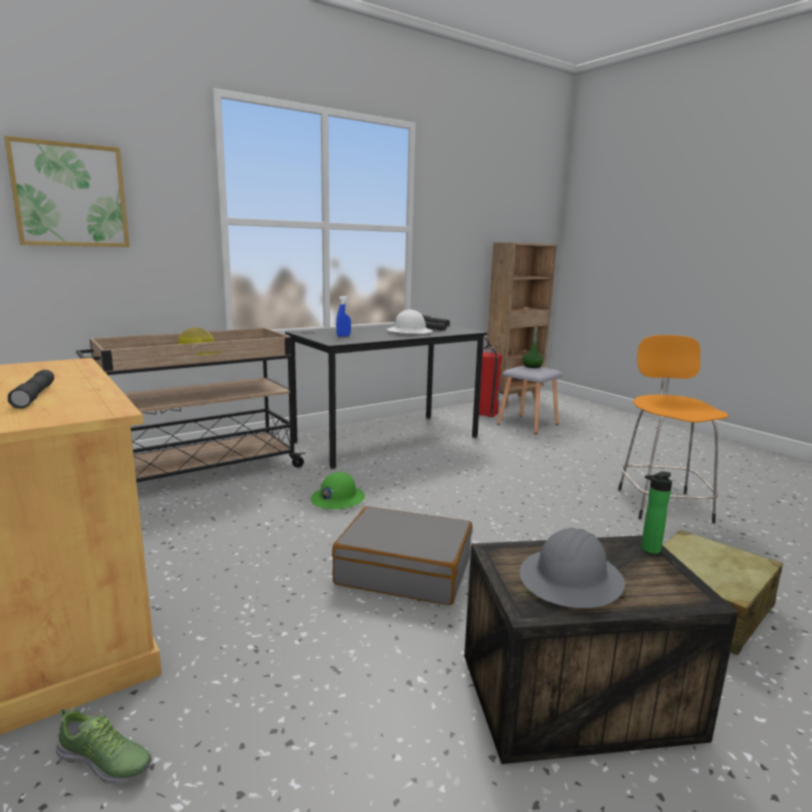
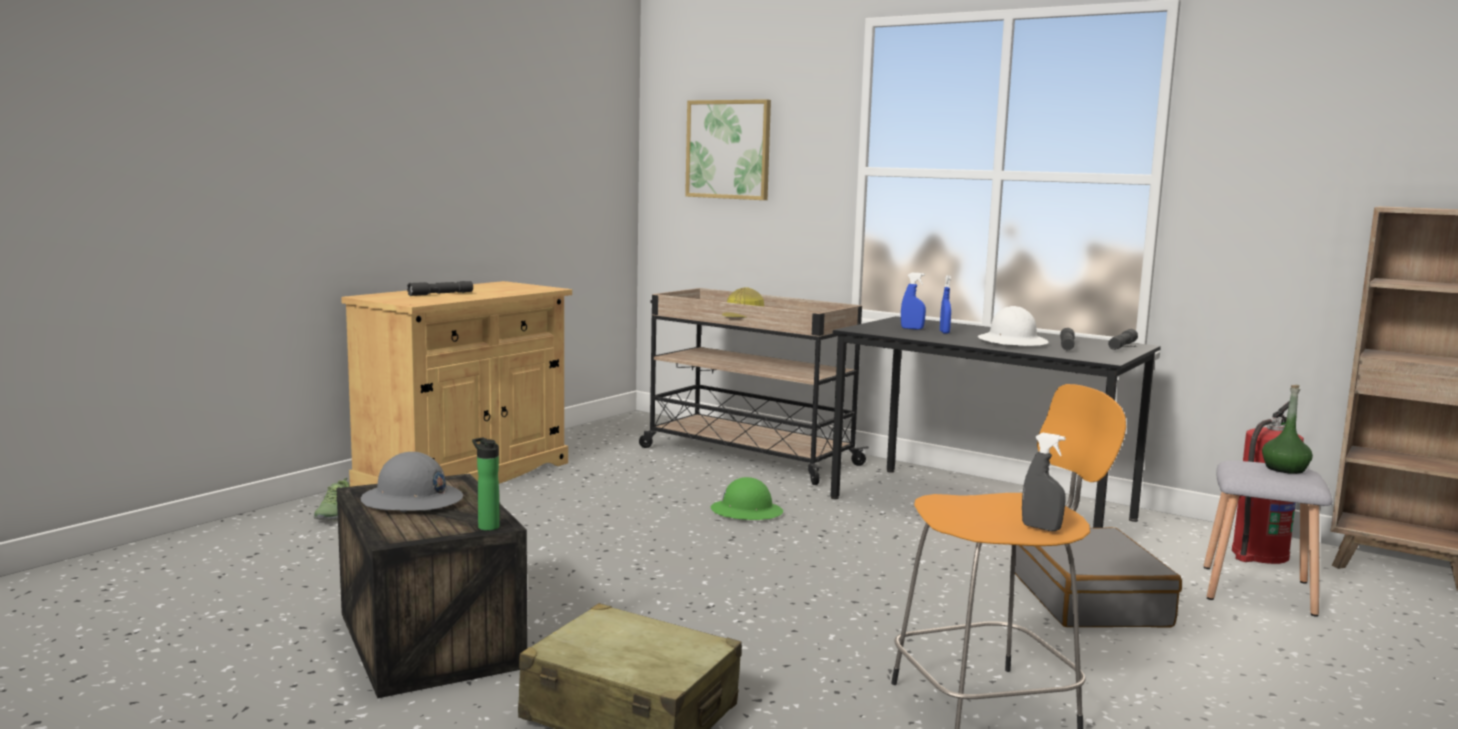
camera: 70 degrees right, 5 degrees down
grey suitcase [332,507,473,605] -> grey suitcase moved to [1015,527,1182,628]
none -> blue spray bottle [940,275,951,334]
none -> grey spray bottle [1022,433,1066,531]

